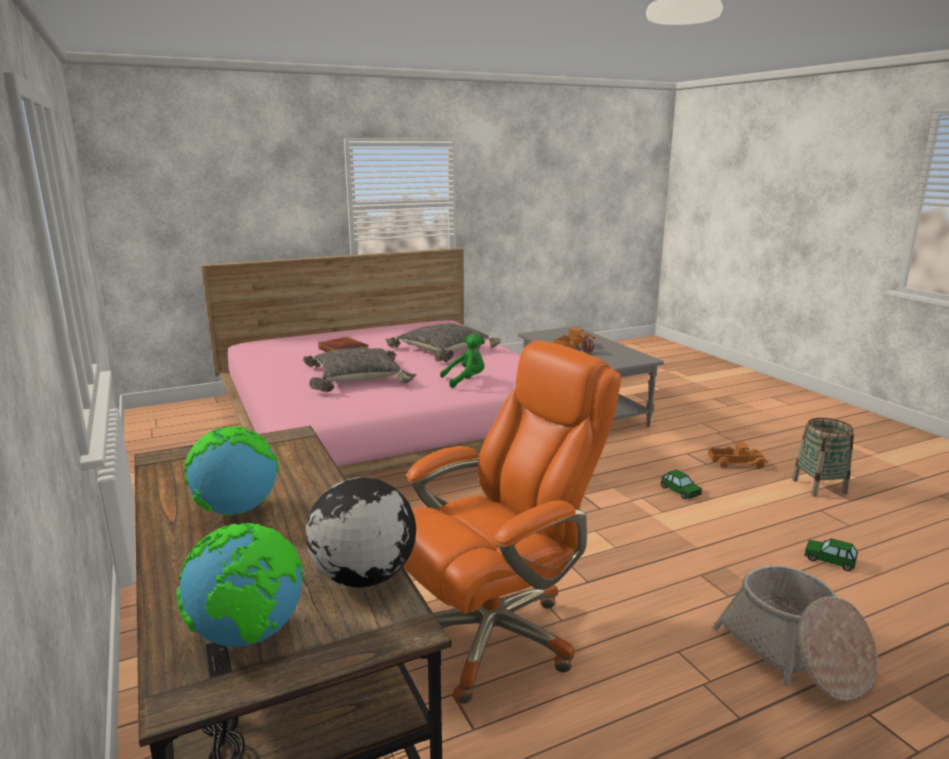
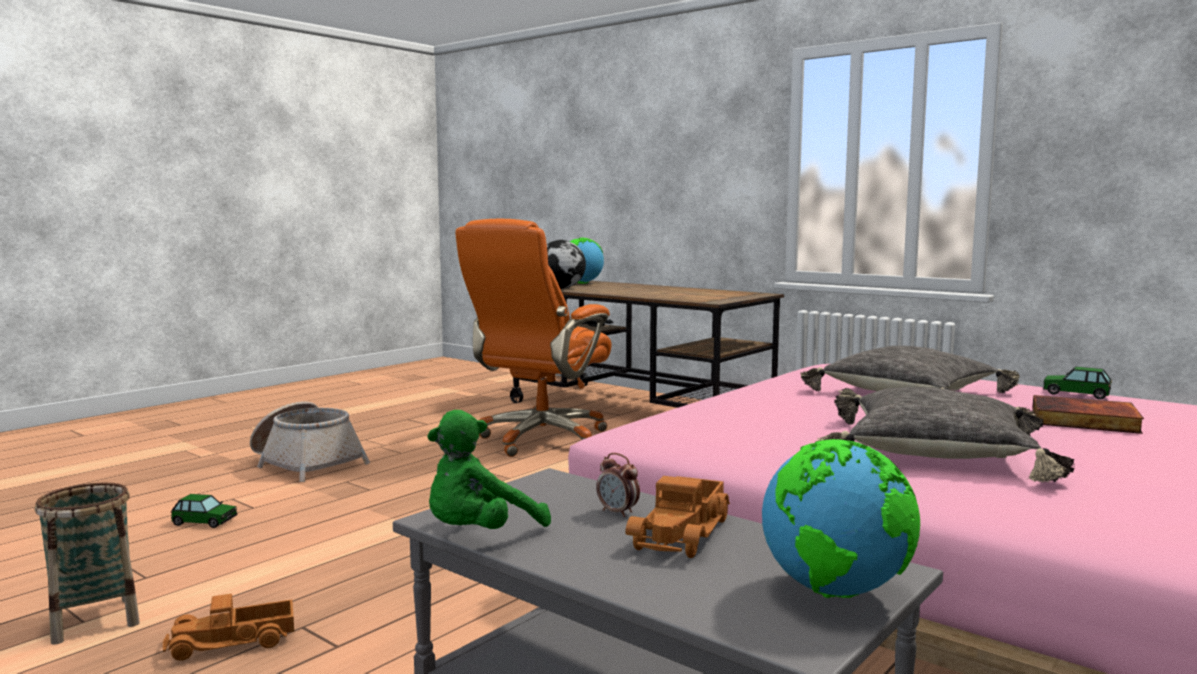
camera: 155 degrees right, 10 degrees down
globe [184,426,279,516] -> globe moved to [762,439,920,598]
green plush toy [440,334,485,388] -> green plush toy moved to [427,410,551,529]
toy car [661,470,702,499] -> toy car moved to [1043,367,1112,399]

